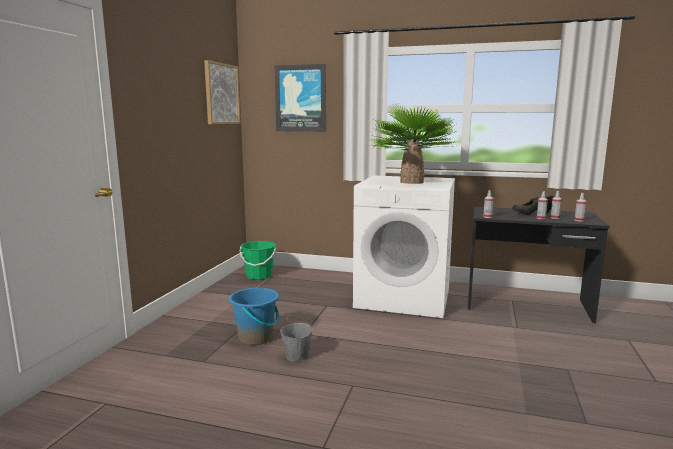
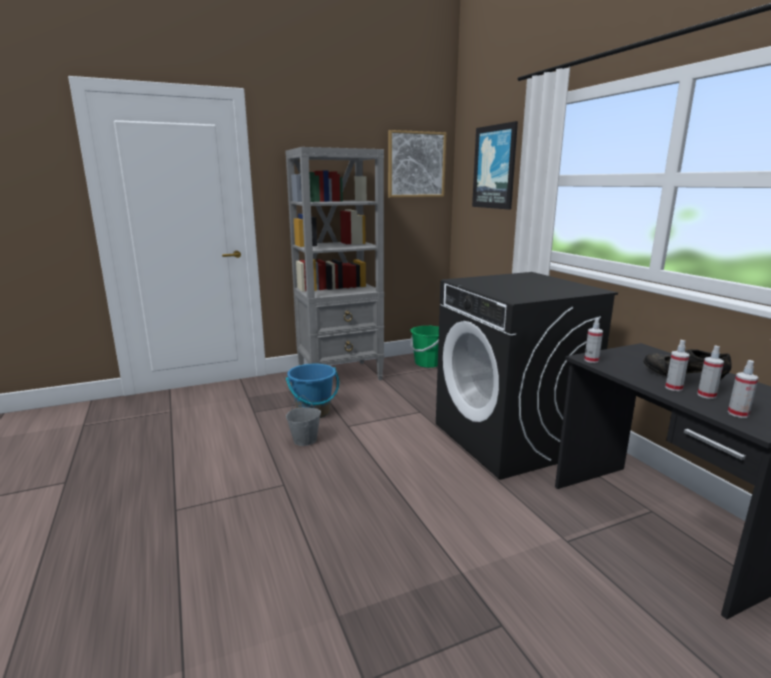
camera: 50 degrees right, 5 degrees up
white washing machine [353,175,455,318] -> black washing machine [436,272,618,480]
potted plant [370,103,459,184] -> none
none -> grey bookcase [285,147,384,381]

